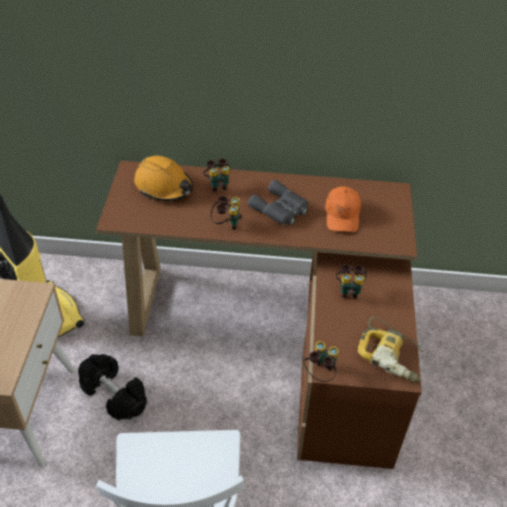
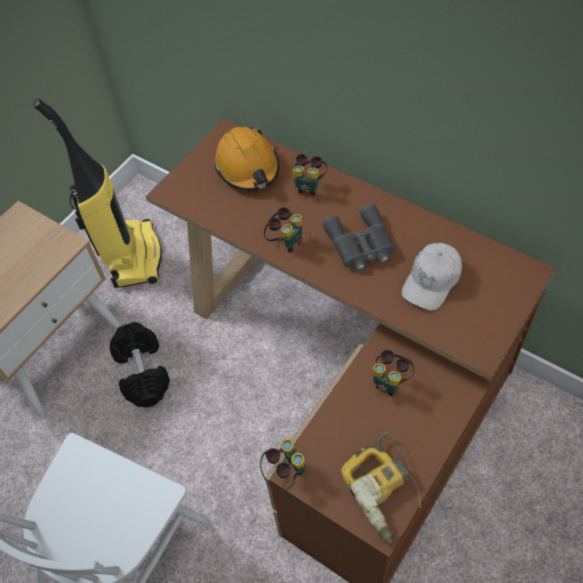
camera: 35 degrees right, 10 degrees up
orange cap [325,186,361,232] -> white cap [401,243,462,311]

